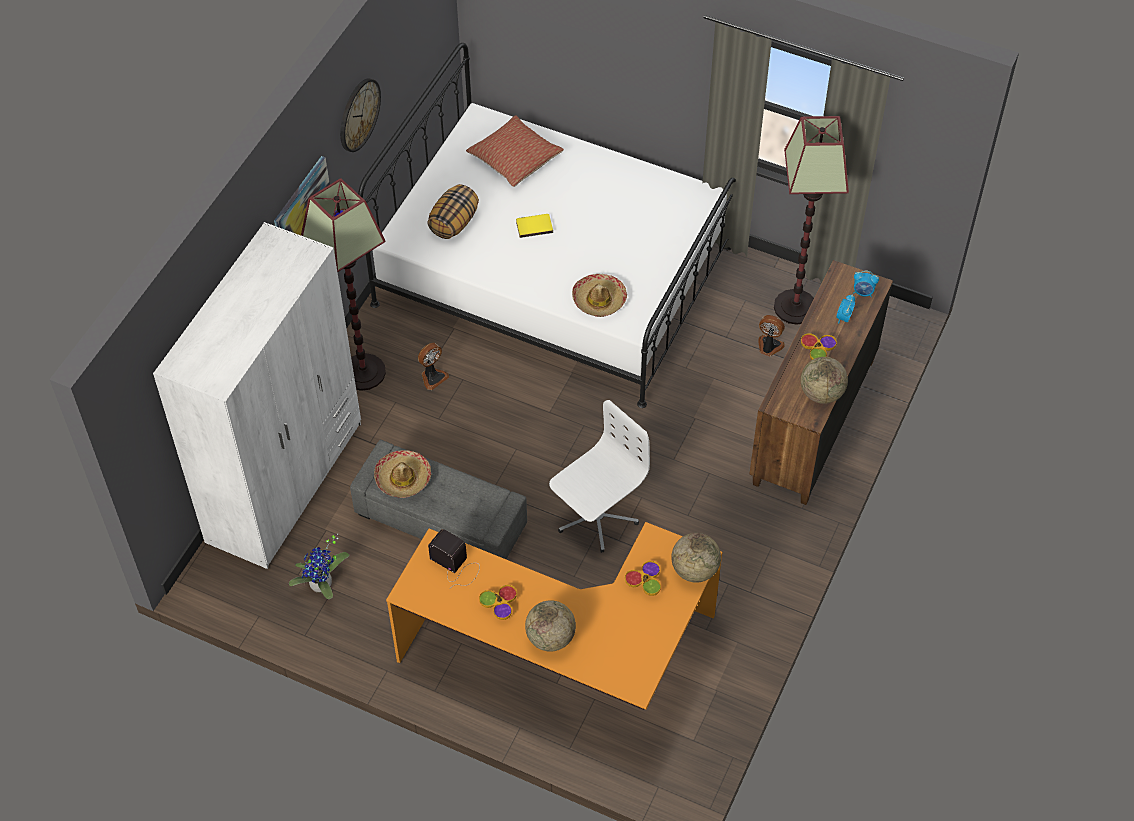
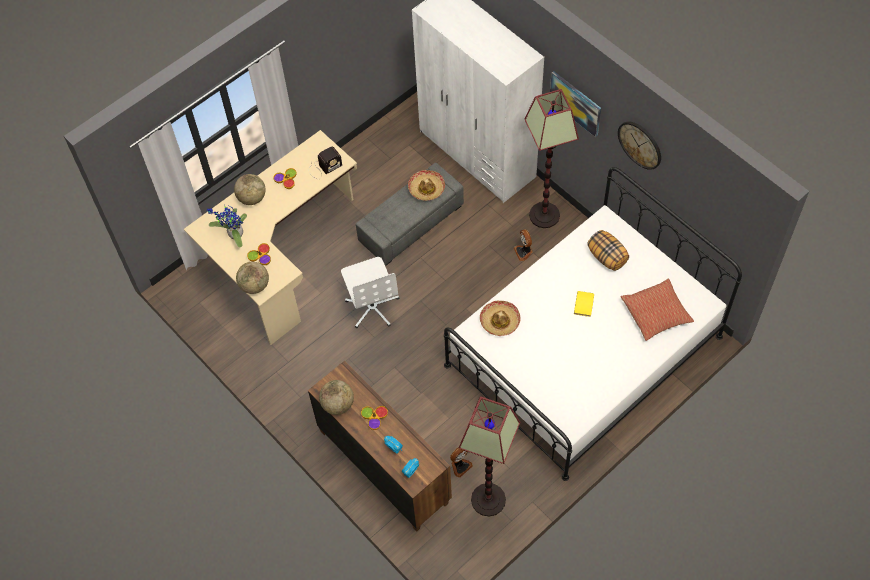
camera: 115 degrees right, 5 degrees up
potted plant [289,534,349,599] -> potted plant moved to [207,205,247,247]
orange desk [386,522,723,710] -> beige desk [184,130,357,345]

